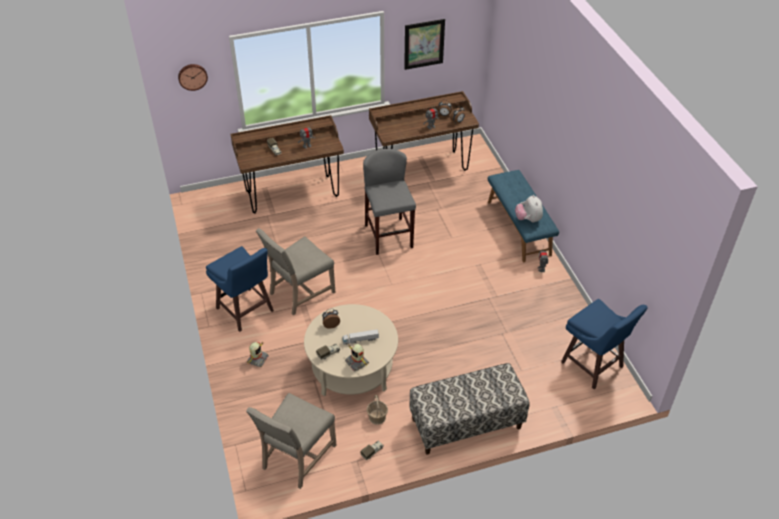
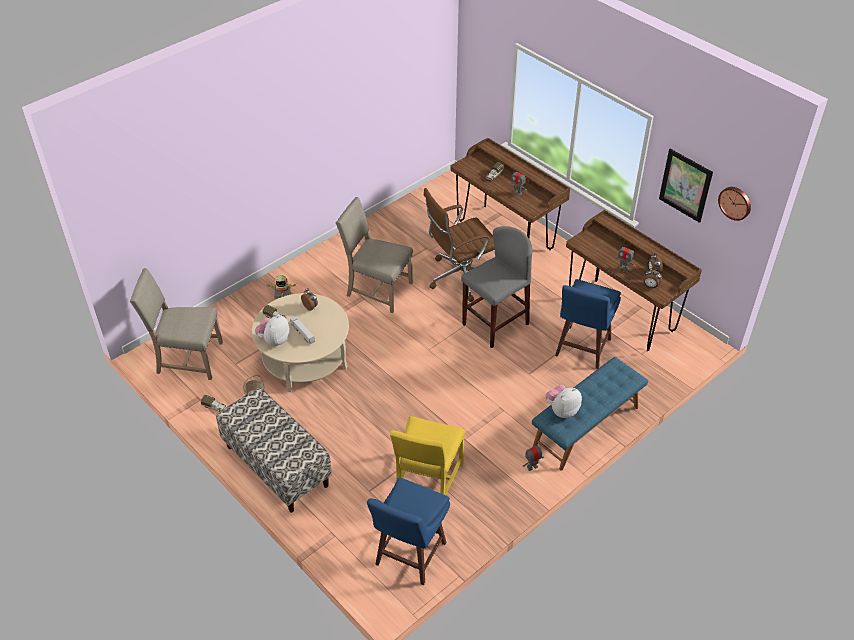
camera: 65 degrees right, 0 degrees up
wall clock [178,64,208,91] -> wall clock moved to [718,187,751,221]
blue stool [206,246,274,332] -> blue stool moved to [555,279,621,369]
toy robot [345,344,369,372] -> plush toy [255,315,290,346]
none -> yellow chair [390,416,465,495]
none -> brown office chair [424,188,495,302]

